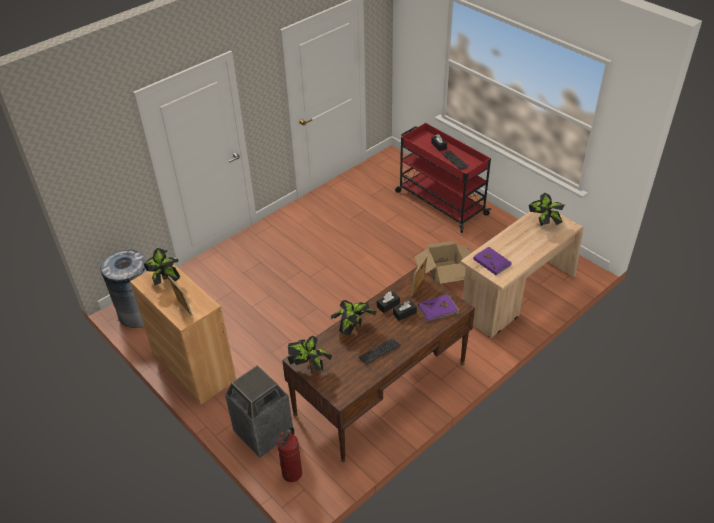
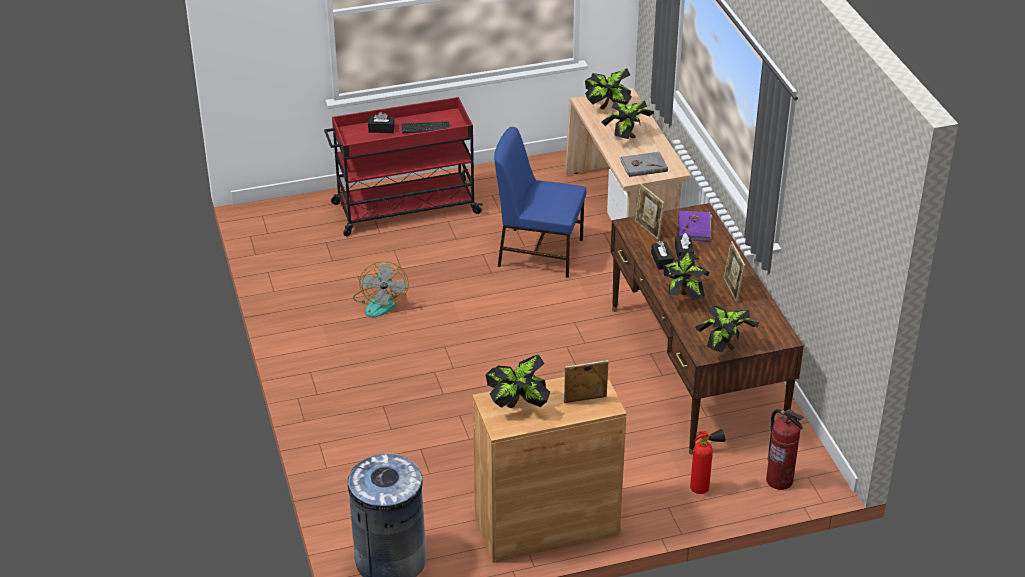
camera: 65 degrees left, 5 degrees down
trash can [225,365,293,458] -> fire extinguisher [690,429,725,494]
keyboard [359,338,400,365] -> picture frame [723,241,745,302]
cardboard box [414,241,471,284] -> blue chair [494,127,586,278]
purple book [473,246,512,275] -> grey book [620,152,668,177]
none -> fan [353,261,408,317]
none -> potted plant [601,101,654,139]

